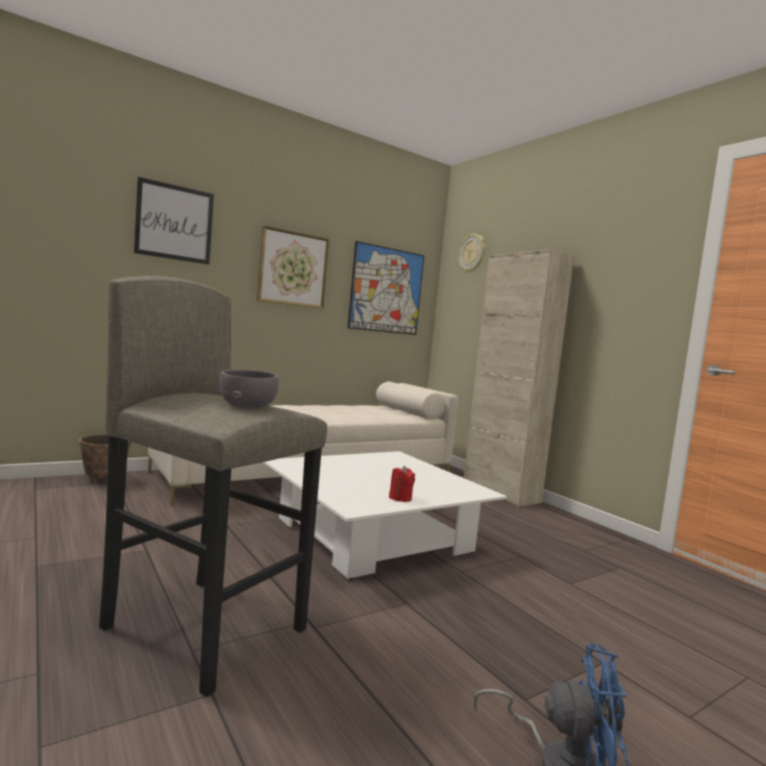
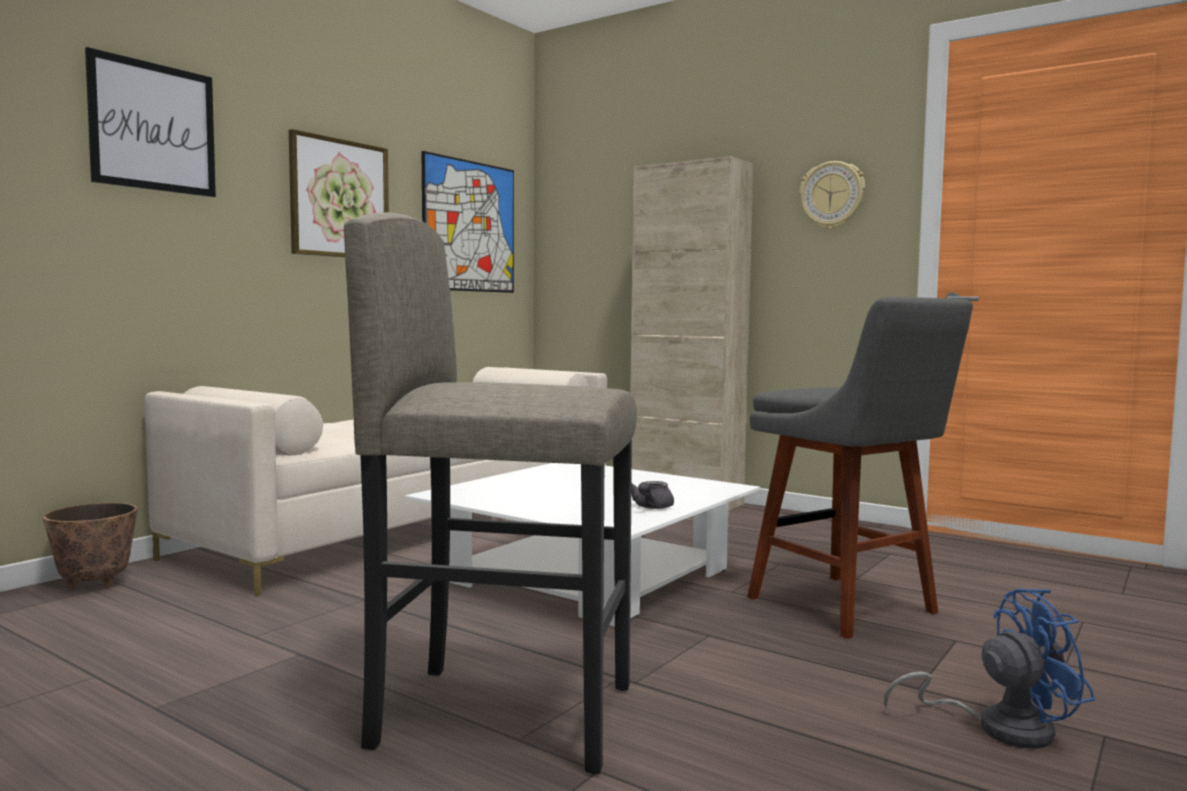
camera: 20 degrees left, 0 degrees up
grey bowl [219,370,279,408] -> none
red candle [389,466,415,502] -> grey teapot [631,481,674,509]
wall clock [458,234,486,273] -> wall clock moved to [800,161,865,229]
none -> grey stool [747,297,973,639]

